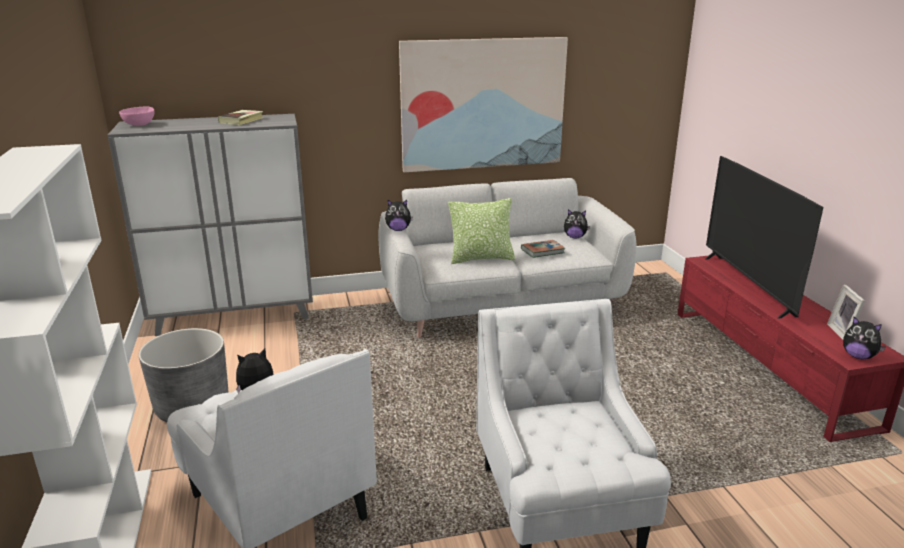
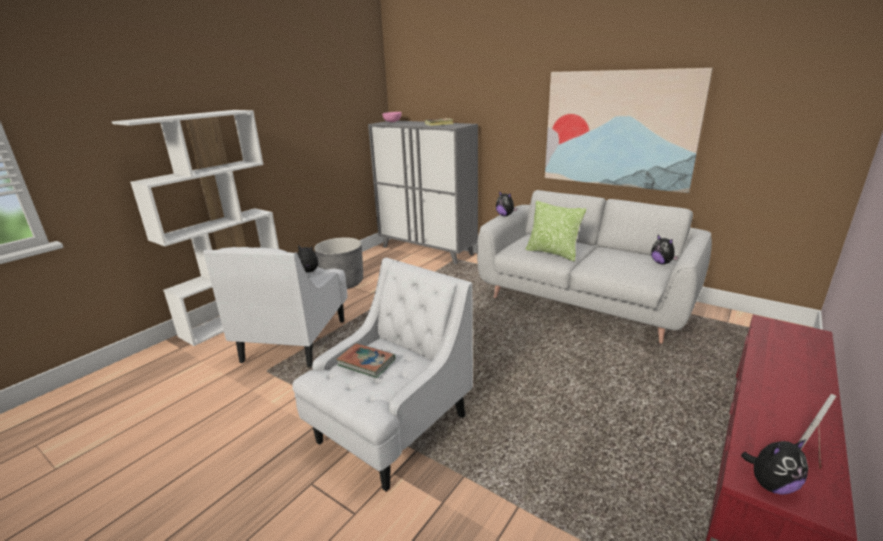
camera: 50 degrees right, 0 degrees up
book [521,240,565,258] -> book moved to [336,343,395,378]
television [705,156,824,318] -> none
plush toy [843,317,885,359] -> plush toy turned 105 degrees counterclockwise [741,440,808,495]

